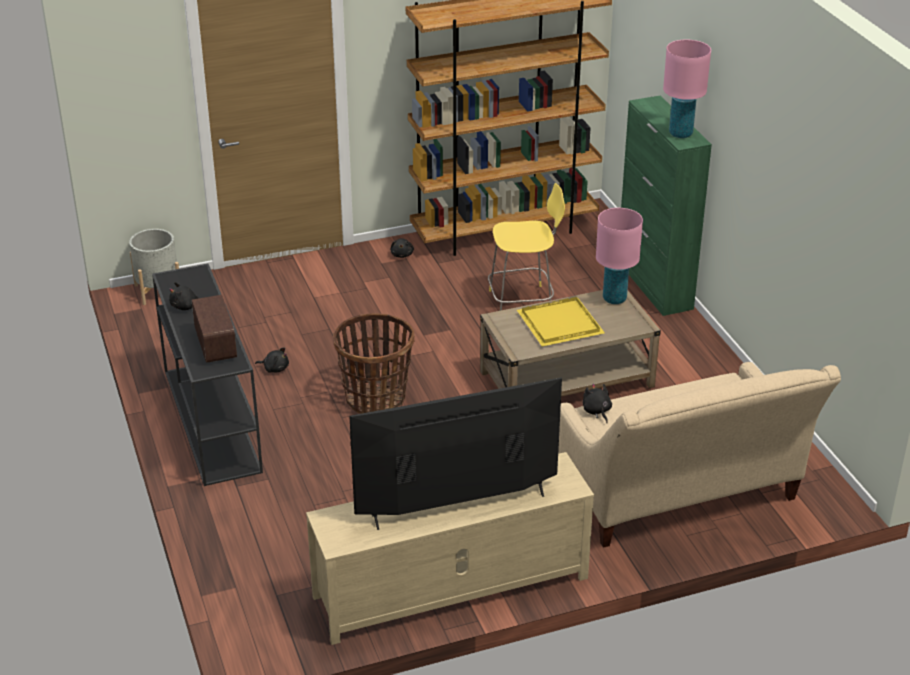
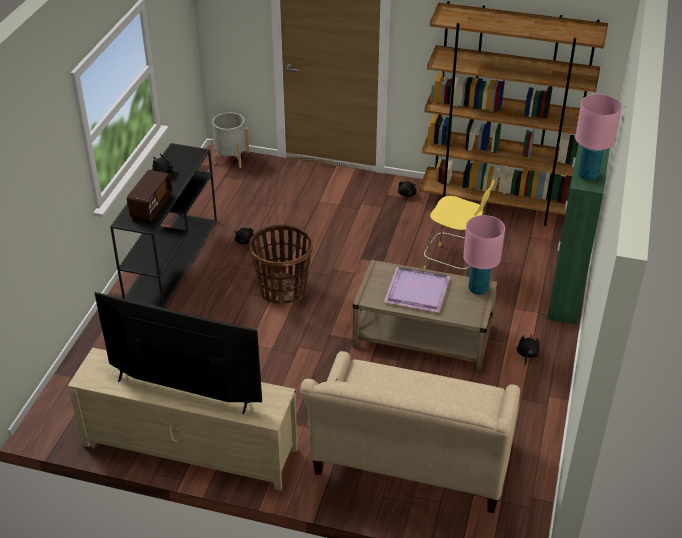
camera: 35 degrees right, 5 degrees up
yellow tray [517,297,605,346] -> purple tray [384,267,451,313]
black plush toy [582,383,612,423] -> black plush toy moved to [517,334,540,365]

